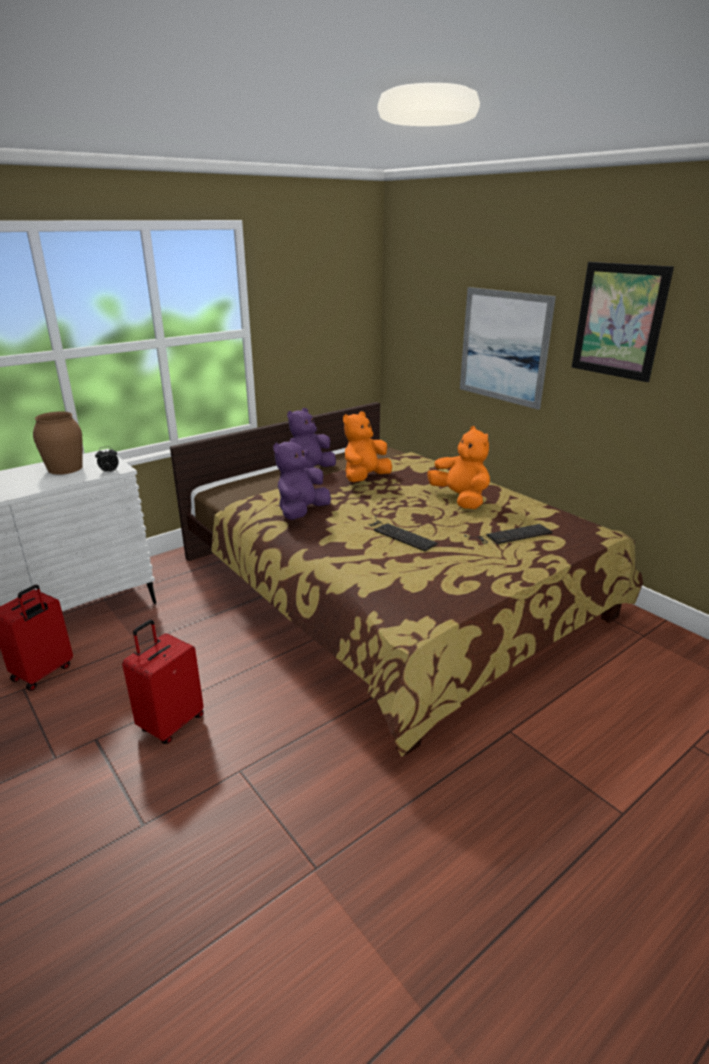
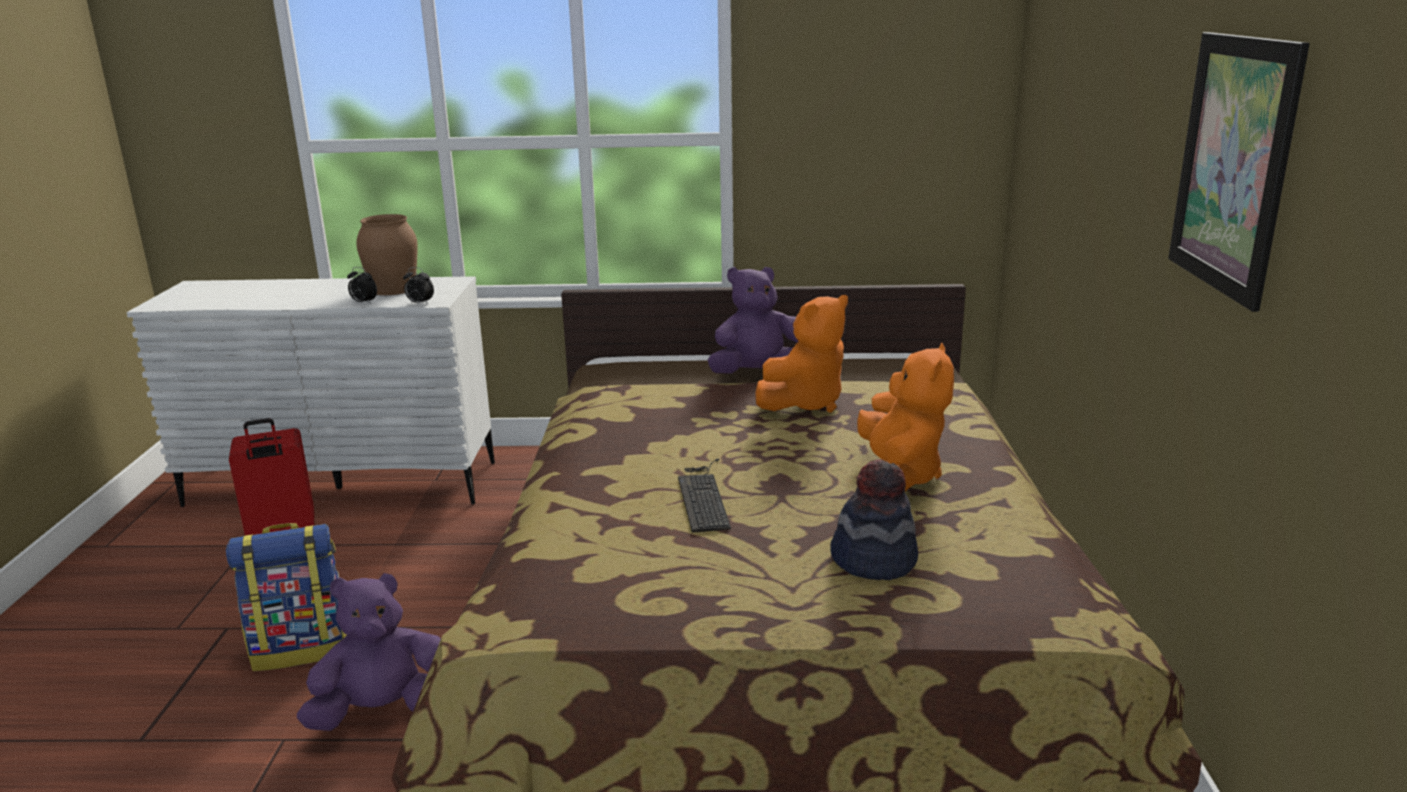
camera: 40 degrees right, 5 degrees down
red suitcase [122,620,204,744] -> backpack [226,523,347,671]
purple plush toy [273,438,331,520] -> purple plush toy moved to [297,573,441,731]
orange plush toy [343,411,392,482] -> orange plush toy turned 150 degrees clockwise [755,295,848,412]
picture [460,287,556,410] -> none
keyboard [464,524,552,544] -> hat [830,459,918,580]
none -> alarm clock [347,267,377,304]

